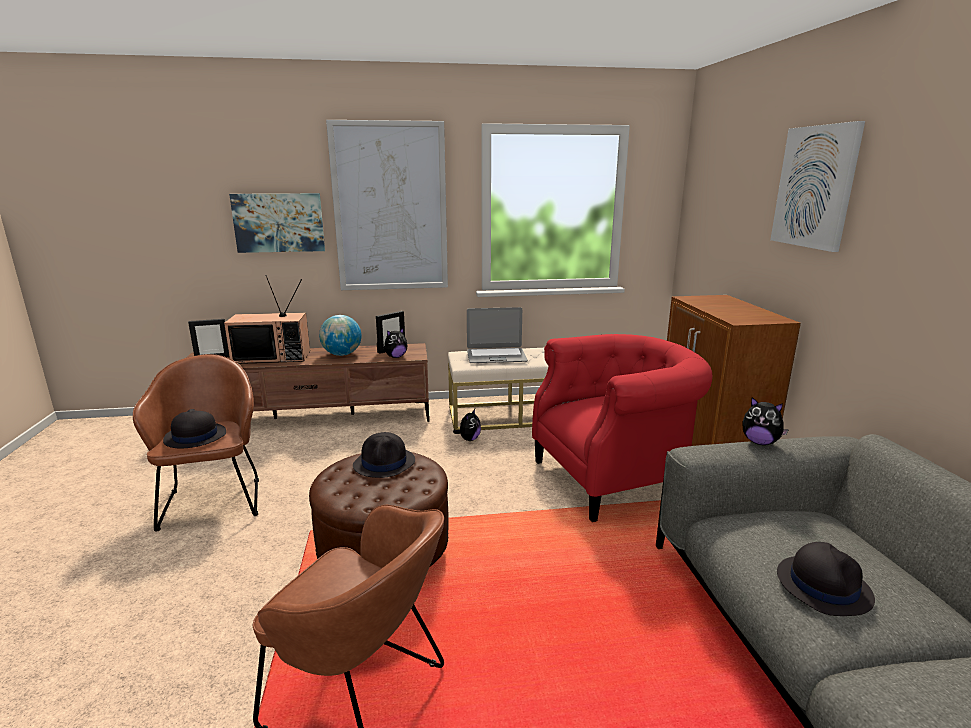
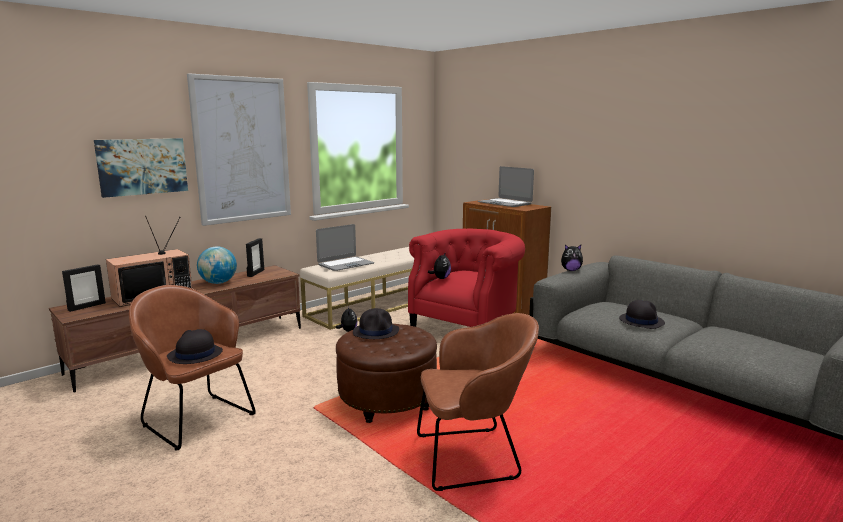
camera: 35 degrees left, 5 degrees down
plush toy [384,328,408,358] -> plush toy moved to [428,252,451,279]
picture [770,121,865,252] -> none
none -> laptop [478,166,534,207]

